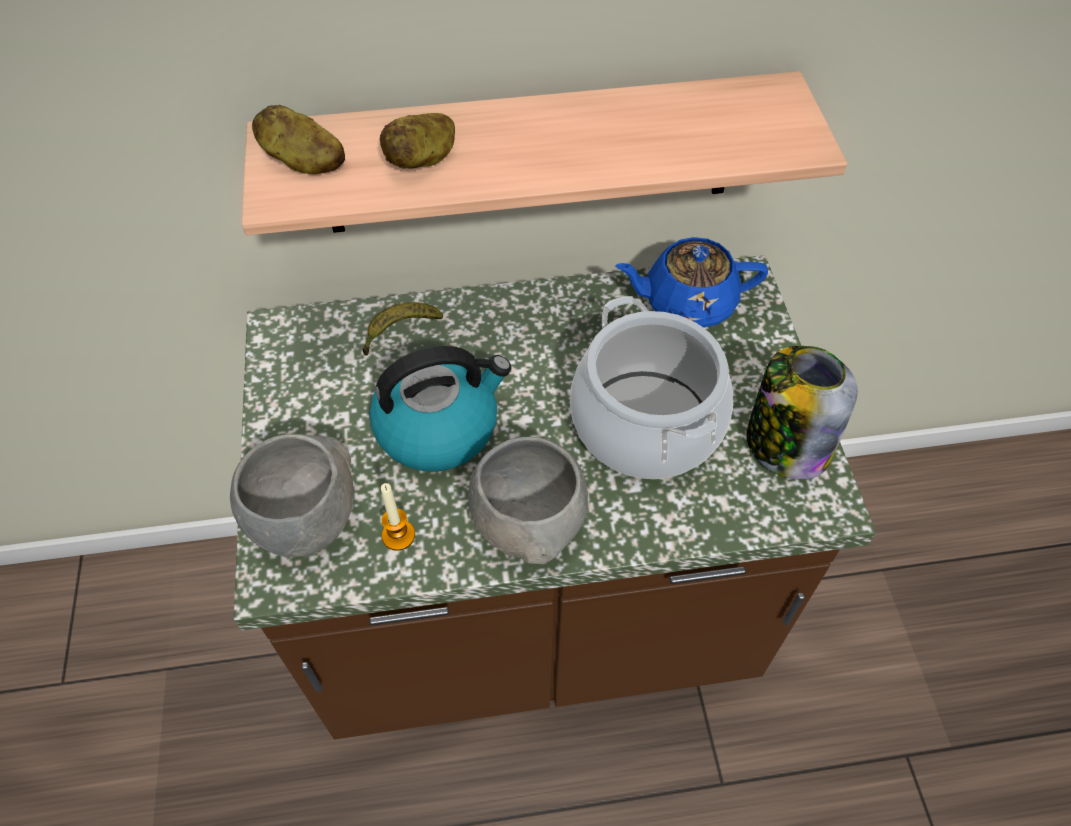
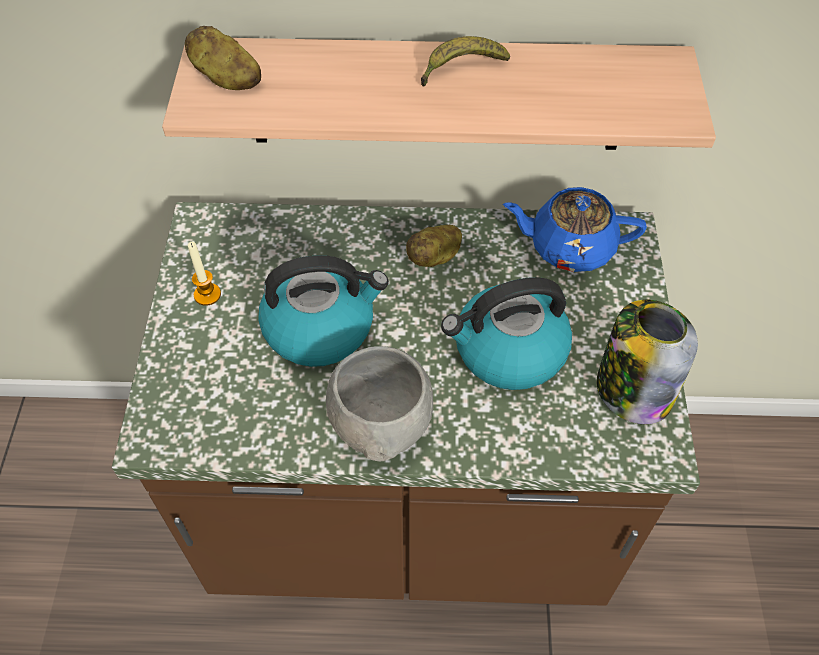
camera: 10 degrees right, 0 degrees up
grey bowl [230,434,354,557] -> none
banana [363,302,443,356] -> banana moved to [421,36,510,87]
potato [379,113,455,169] -> potato moved to [406,225,462,267]
candle [381,483,415,551] -> candle moved to [188,242,221,306]
cooking pot [570,296,733,479] -> kettle [441,277,572,390]

